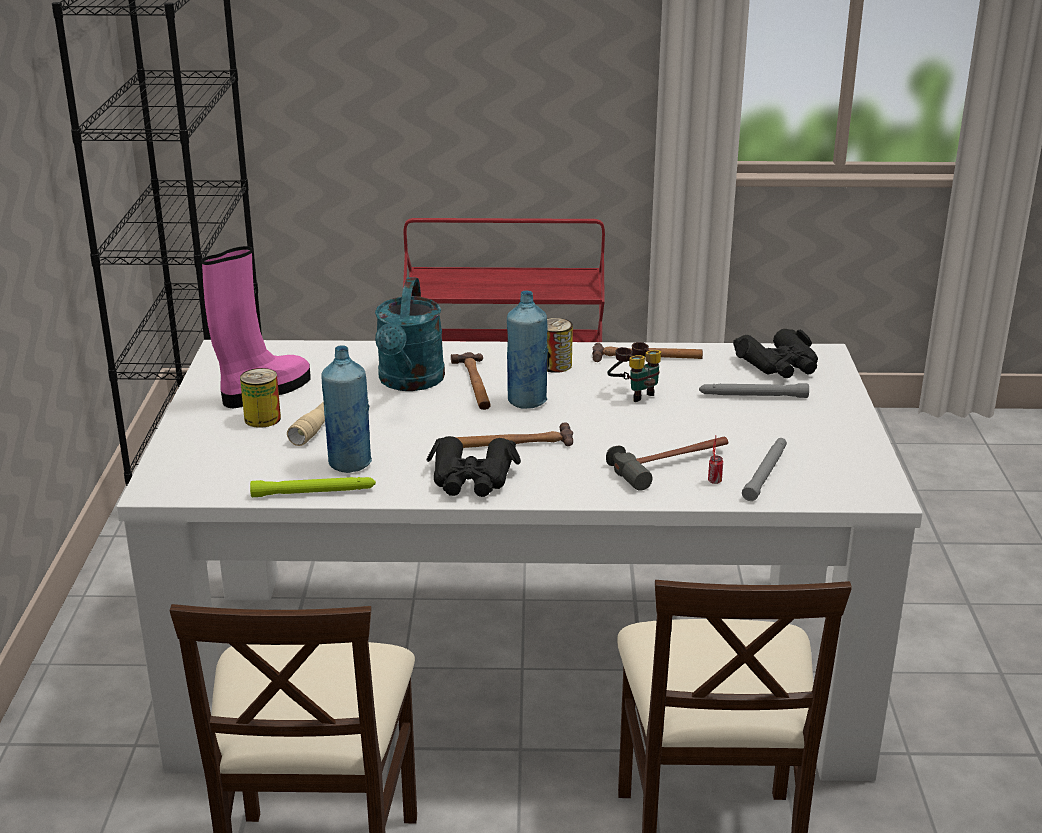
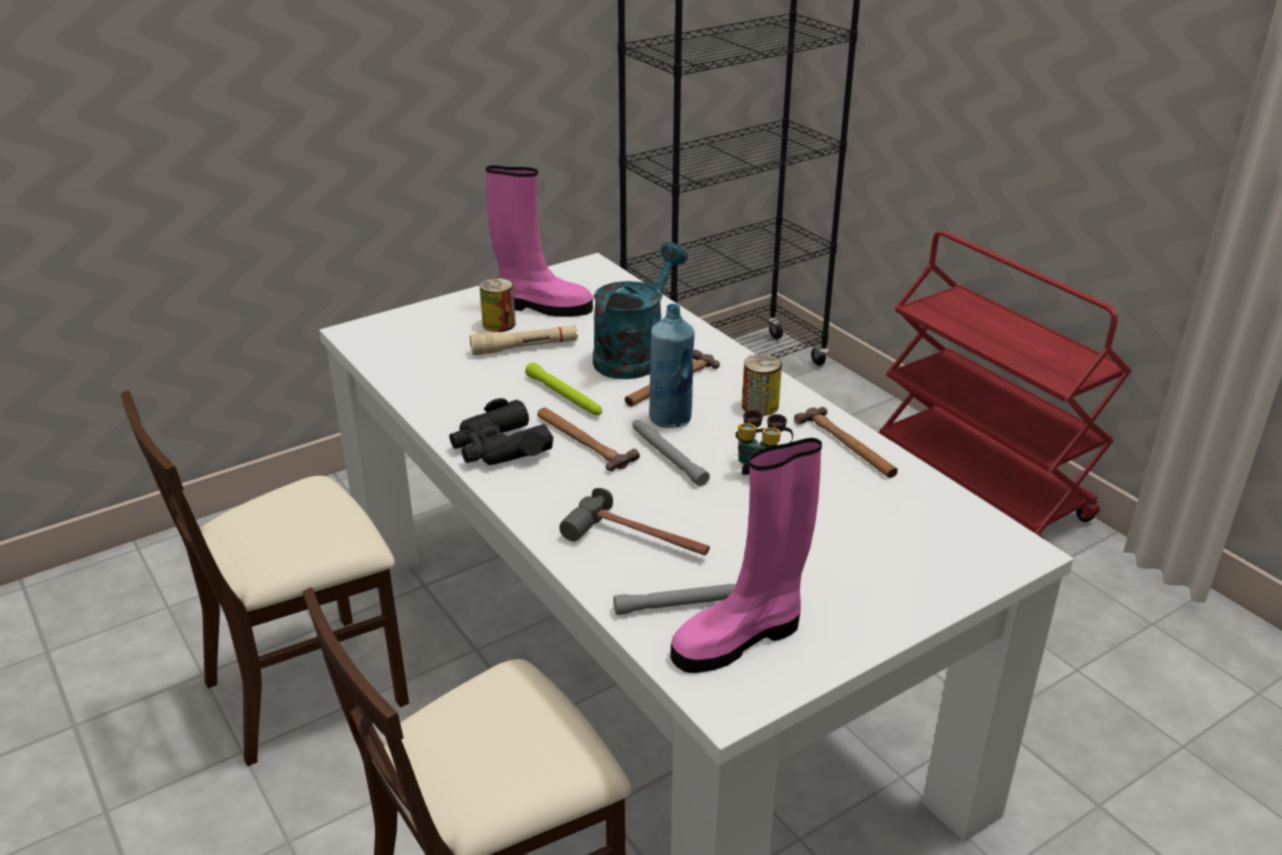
camera: 55 degrees right, 5 degrees up
green flashlight [250,477,376,497] -> green flashlight moved to [525,362,602,415]
blue bottle [321,346,372,473] -> none
turquoise watering can [375,277,445,391] -> turquoise watering can turned 150 degrees clockwise [593,242,688,379]
grey flashlight [699,383,809,398] -> grey flashlight moved to [632,420,710,486]
can [708,437,723,484] -> none
black binoculars [733,329,818,378] -> none
none -> pink boot [671,438,822,673]

